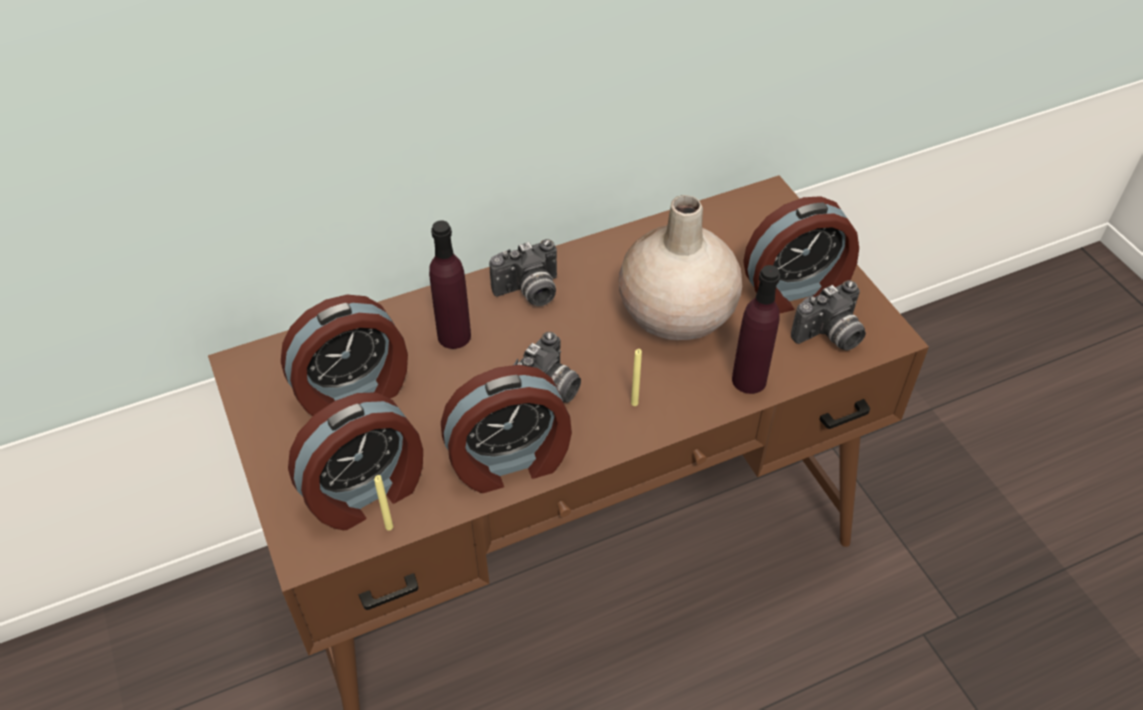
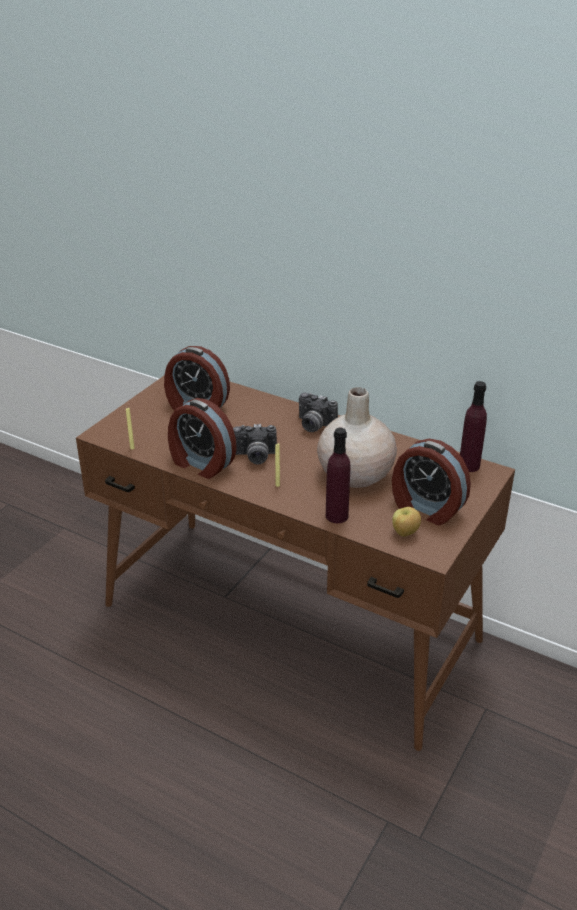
camera: 55 degrees right, 15 degrees down
alarm clock [288,392,423,530] -> none
purple bottle [429,220,471,349] -> purple bottle moved to [460,381,487,472]
camera [791,280,866,351] -> apple [392,507,421,537]

